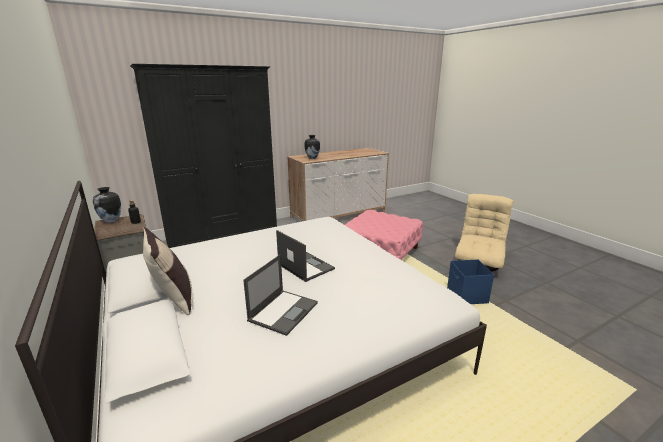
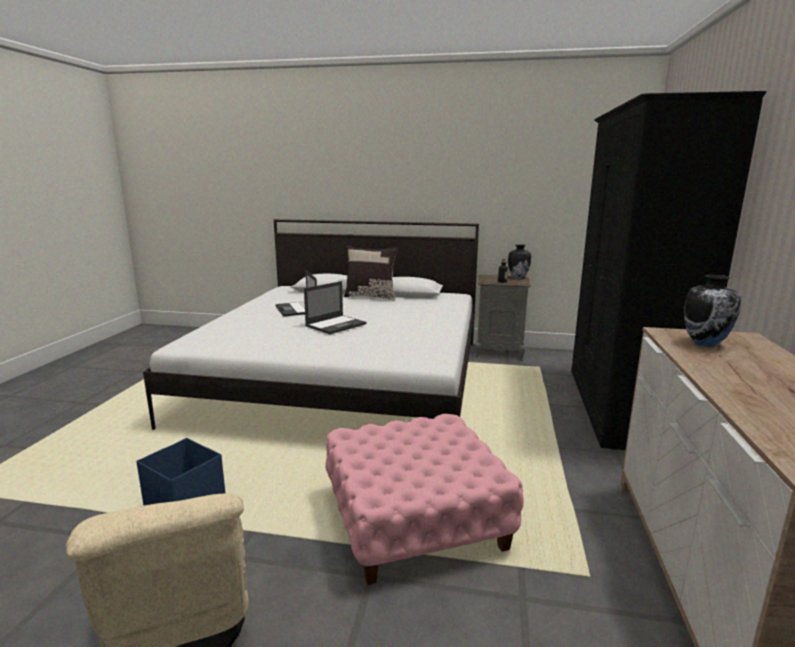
camera: 130 degrees right, 5 degrees down
laptop [276,230,335,282] -> laptop turned 45 degrees counterclockwise [304,281,367,334]

